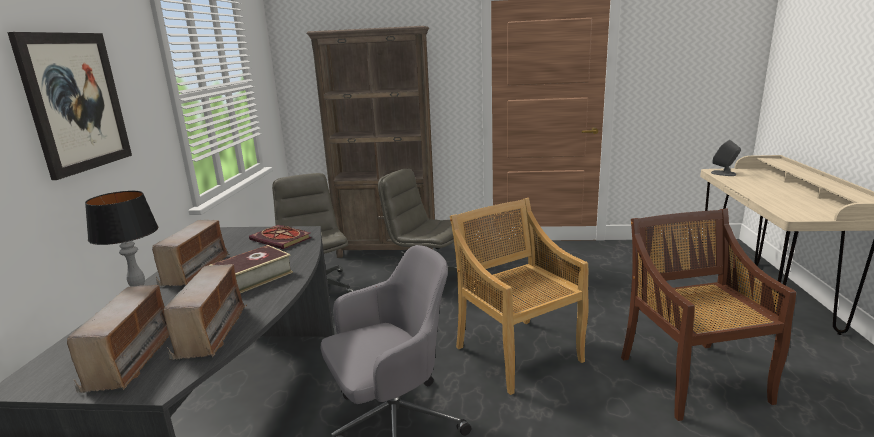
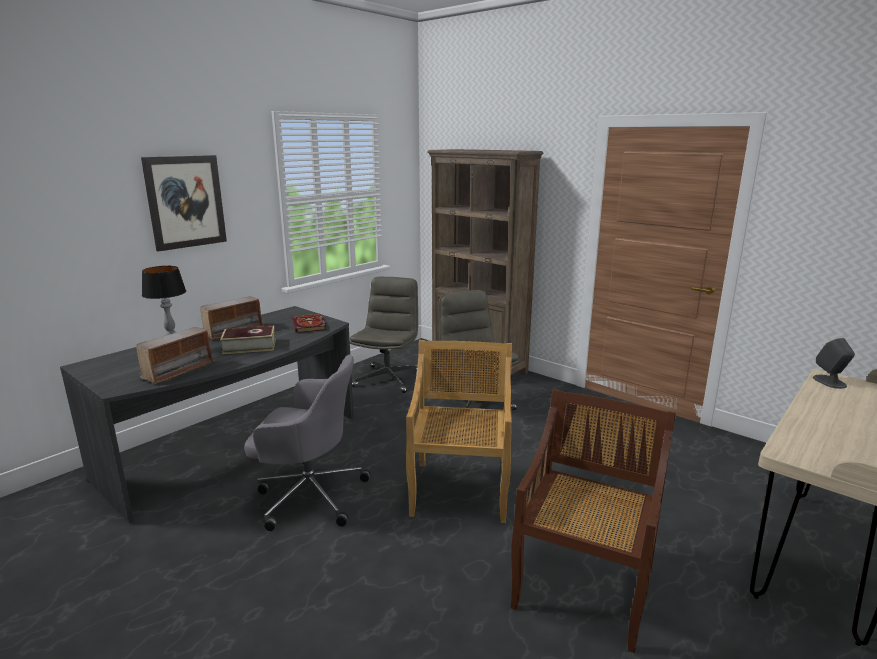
camera: 35 degrees right, 0 degrees up
radio [67,285,169,393] -> none

